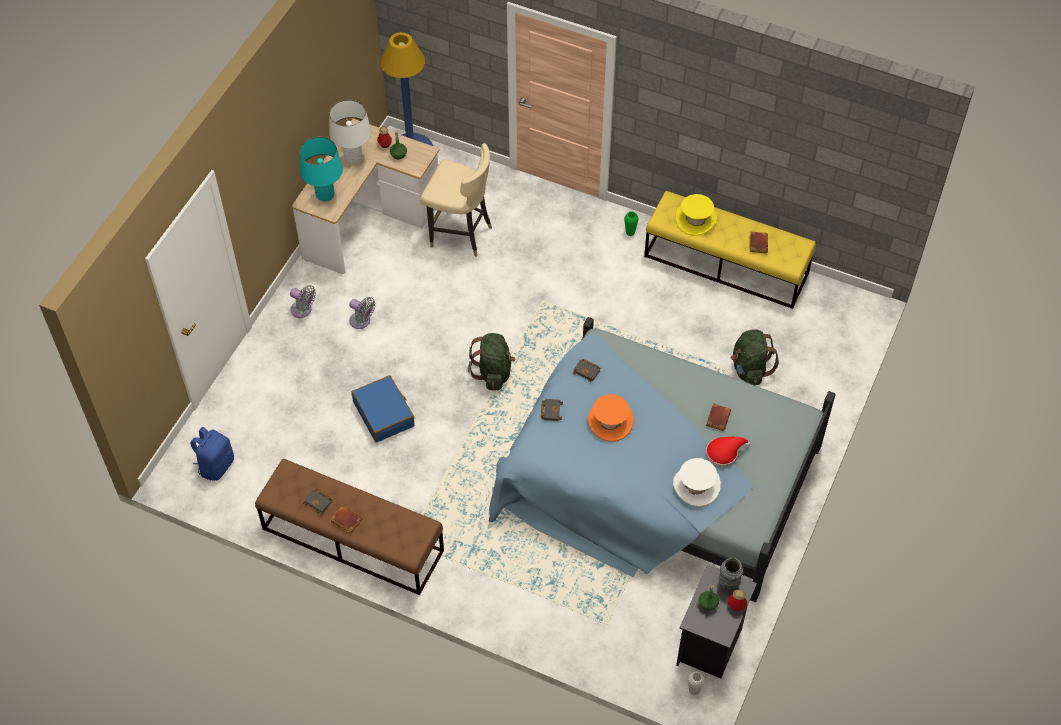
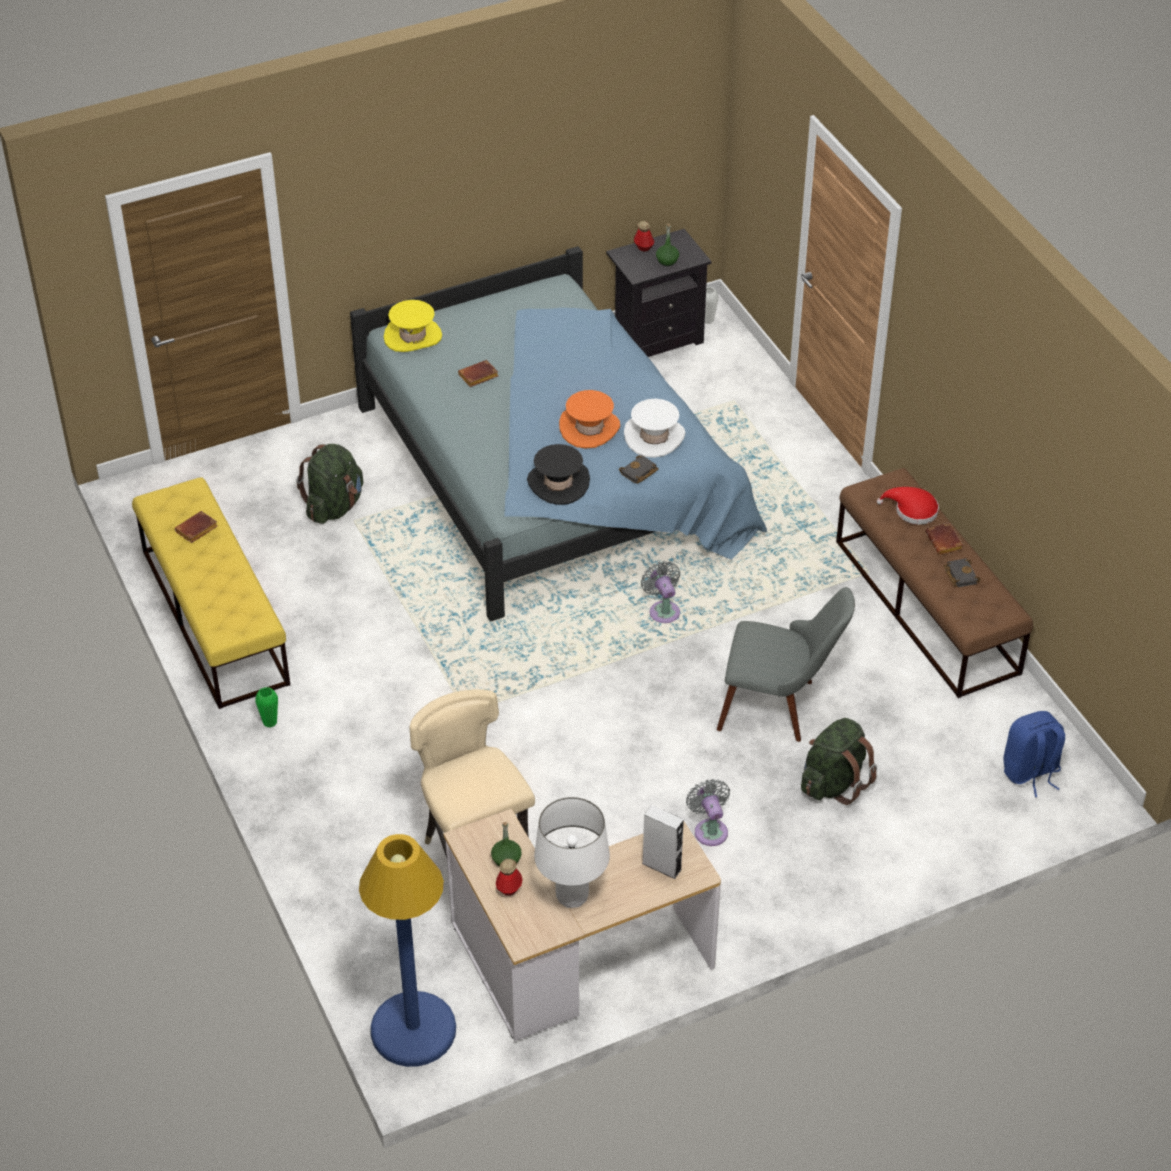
camera: 140 degrees left, 10 degrees down
grey fan [290,285,316,318] -> grey fan moved to [641,561,680,623]
turquoise table lamp [299,137,343,202] -> grey speaker [642,805,684,879]
blue suitcase [351,375,415,443] -> grey chair [717,587,855,742]
green backpack [468,333,516,391] -> green backpack moved to [801,718,877,805]
black book [573,359,600,382] -> black hat [527,444,590,505]
white hat [673,458,721,507] -> white hat moved to [624,399,686,458]
yellow hat [676,194,717,236] -> yellow hat moved to [384,300,442,352]
red hat [706,437,750,467] -> red hat moved to [877,487,939,525]
vase [719,558,743,590] -> none

